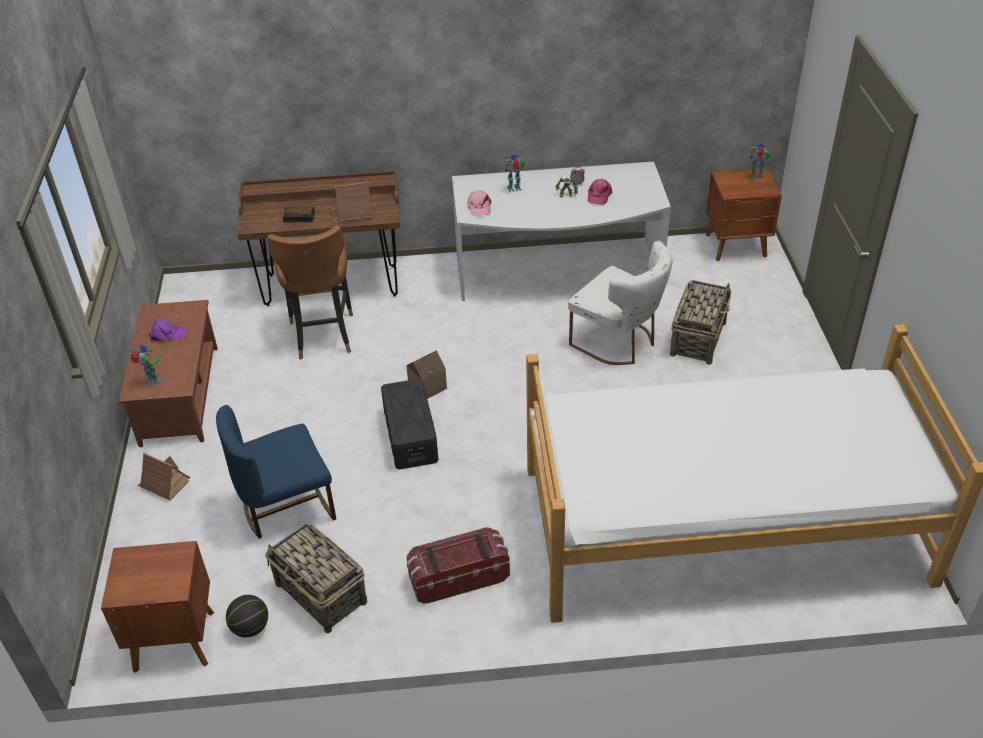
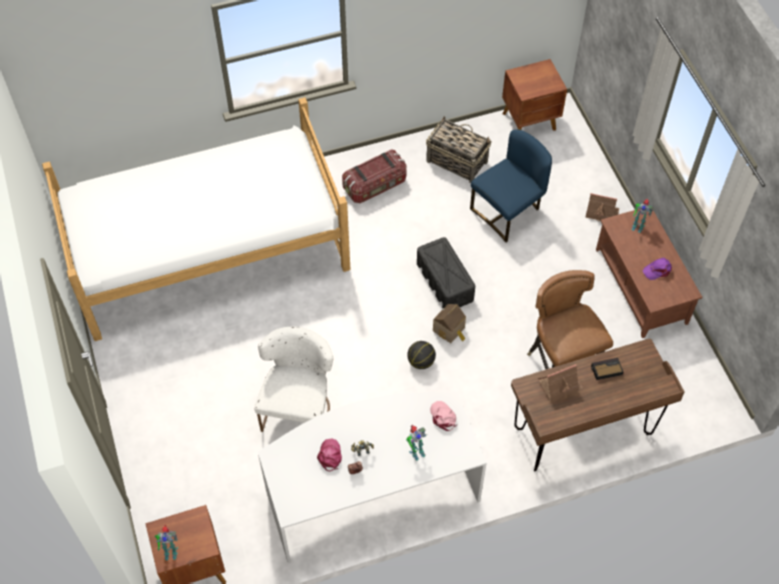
camera: 165 degrees right, 15 degrees up
basketball [226,595,268,637] -> basketball moved to [407,341,436,369]
white chair [568,241,672,365] -> white chair turned 75 degrees clockwise [254,327,334,432]
basket [670,280,731,365] -> none

